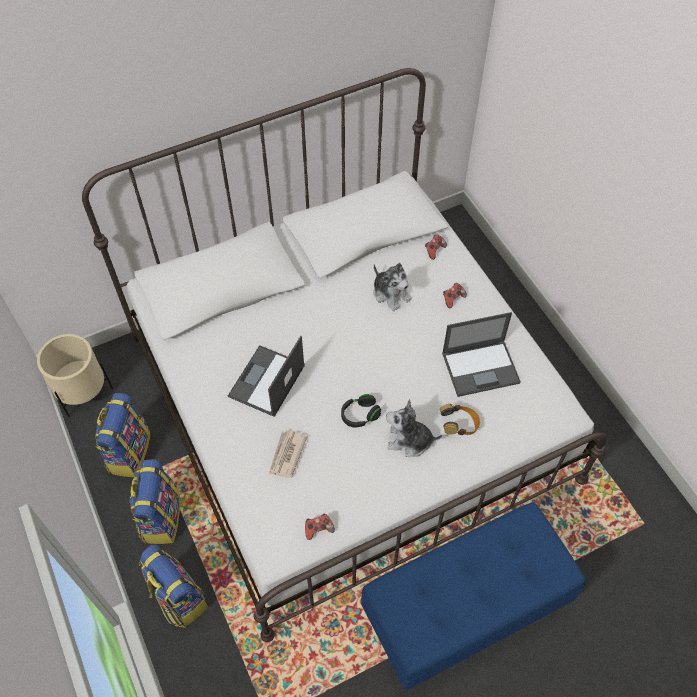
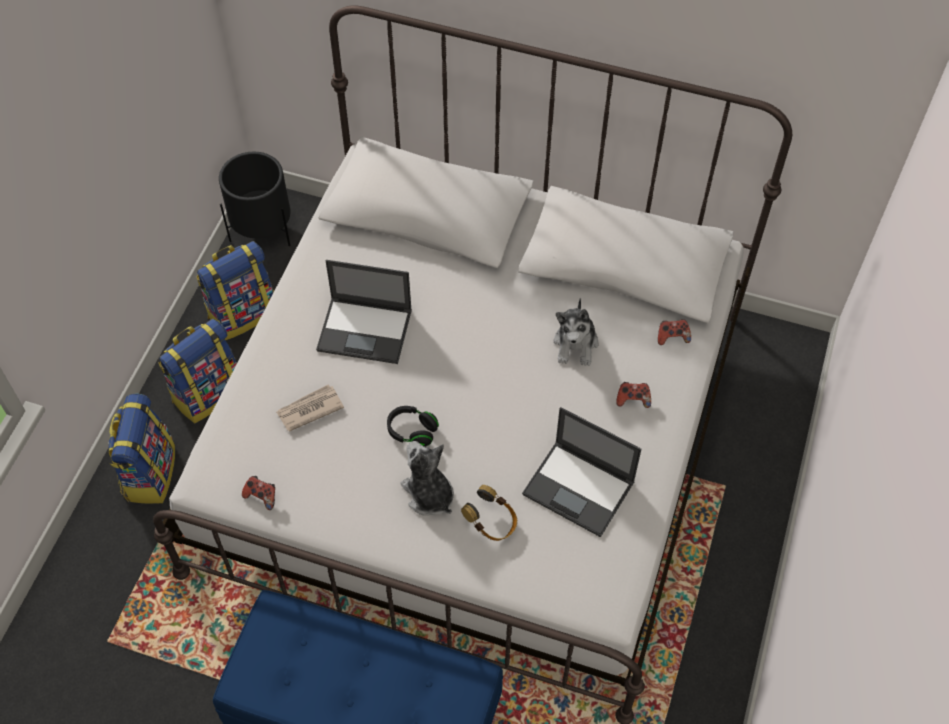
camera: 45 degrees right, 0 degrees up
beige planter [37,334,113,417] -> black planter [219,152,291,246]
laptop [228,336,305,417] -> laptop turned 150 degrees counterclockwise [316,260,412,364]

